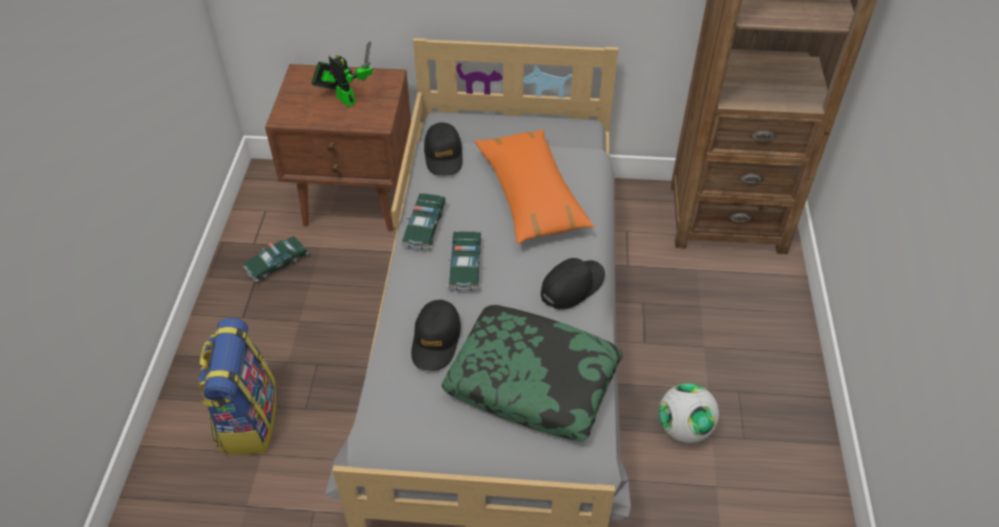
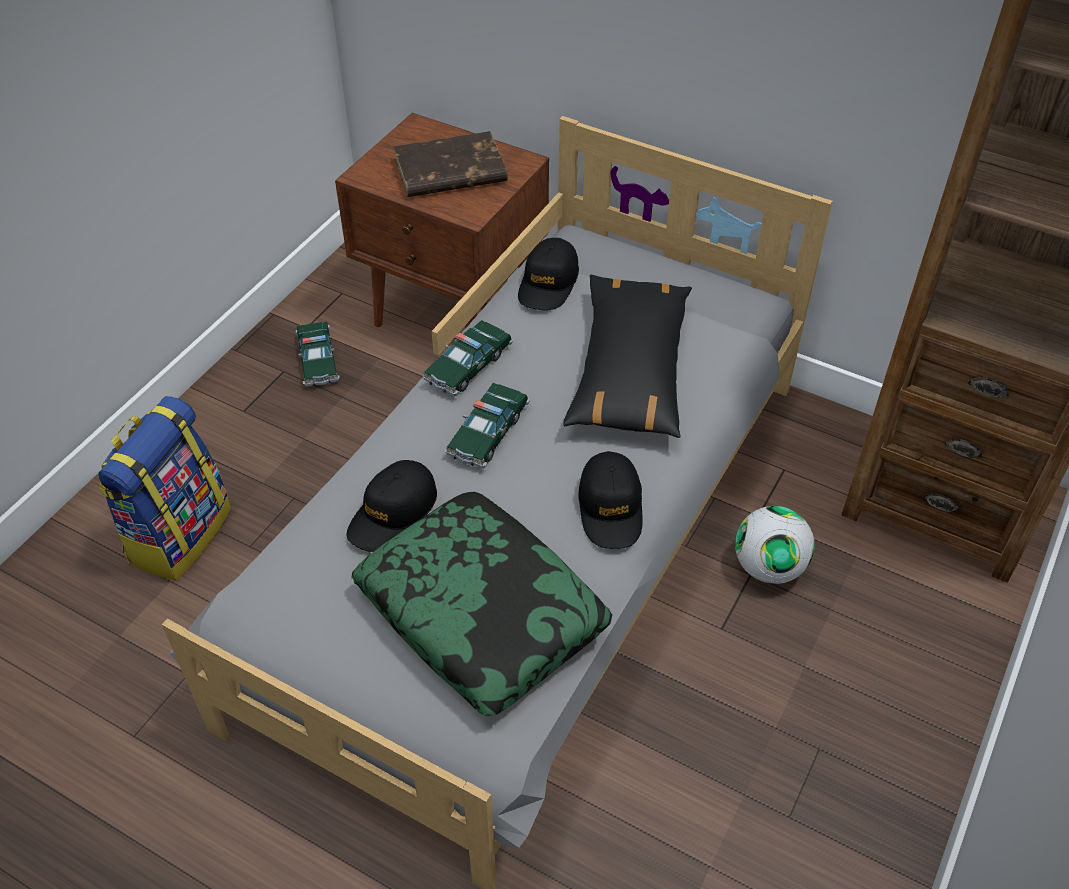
camera: 25 degrees right, 0 degrees up
toy car [243,236,309,282] -> toy car turned 90 degrees counterclockwise [296,322,340,386]
toy robot [312,41,372,107] -> brown book [393,131,508,197]
orange pillow [475,129,594,244] -> black pillow [563,274,692,438]
black cap [541,258,605,309] -> black cap turned 105 degrees clockwise [578,451,643,549]
football [659,383,719,443] -> football moved to [735,506,815,584]

